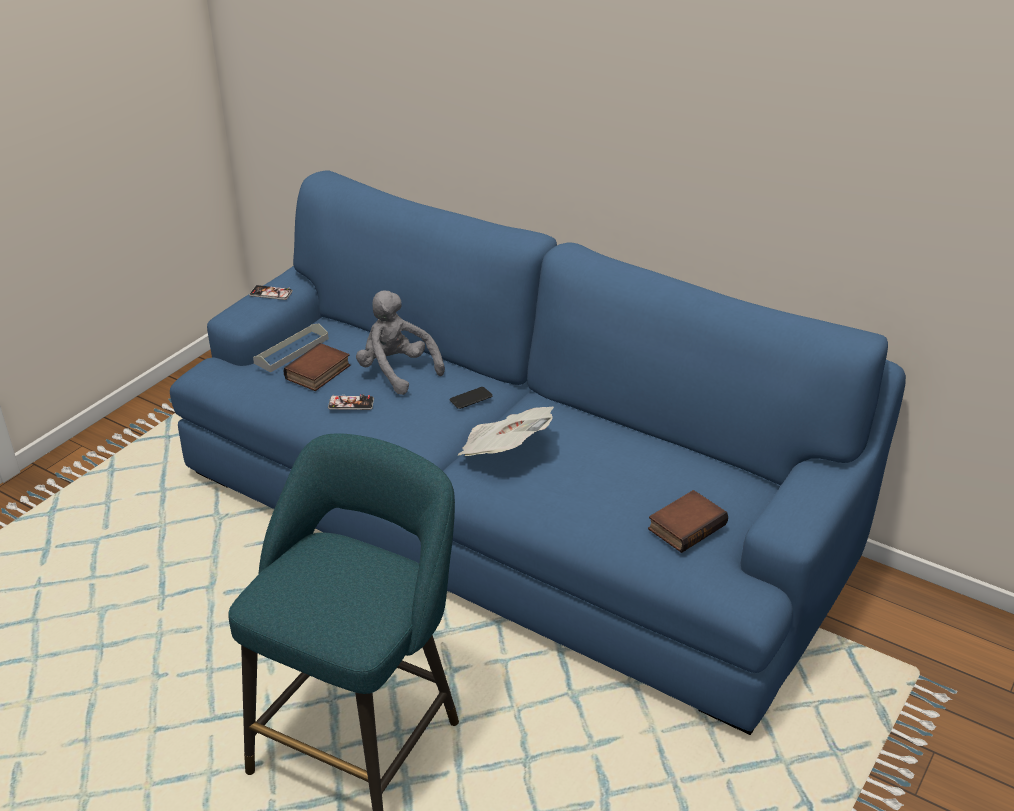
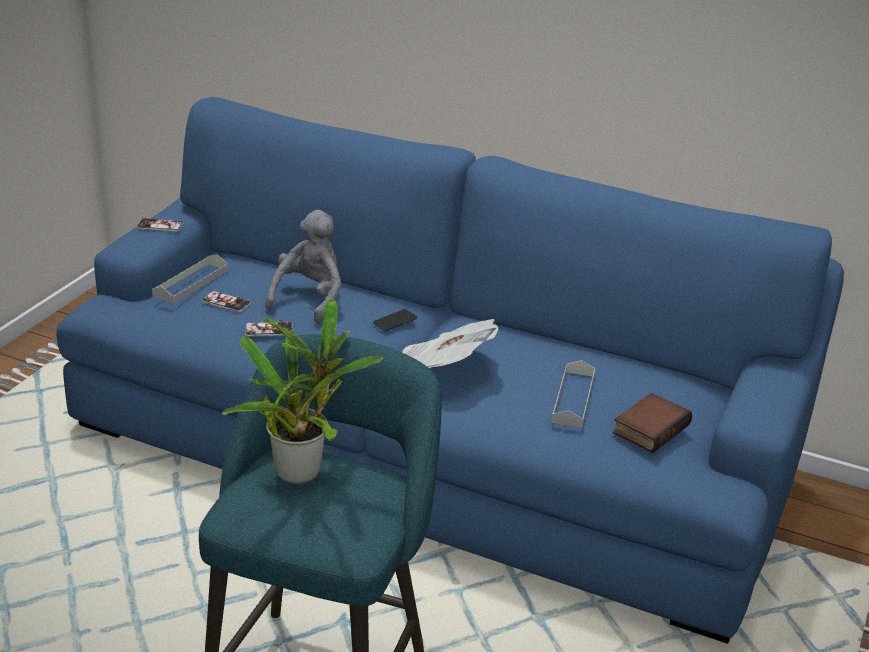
camera: 10 degrees left, 5 degrees down
book [283,343,350,391] -> phone [202,290,251,313]
grey plush toy [356,290,445,395] -> grey plush toy turned 75 degrees clockwise [265,210,342,323]
none -> potted plant [222,299,384,484]
none -> grey tray [551,360,595,428]

